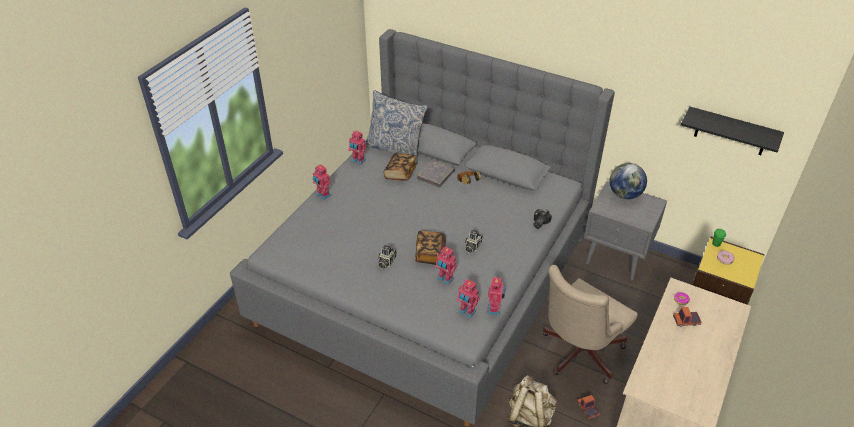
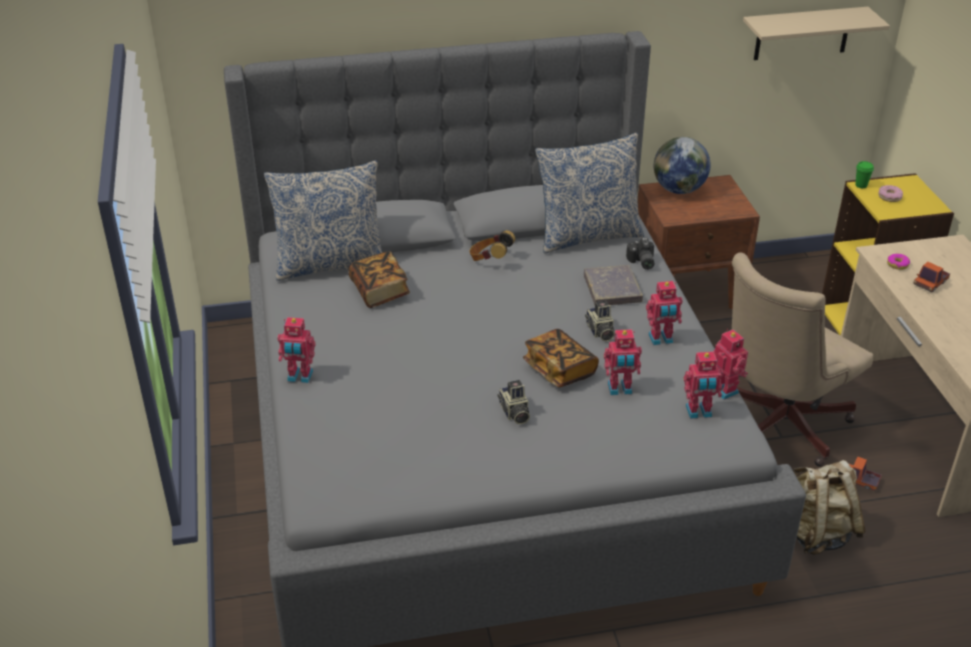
camera: 40 degrees left, 5 degrees down
toy robot [348,131,367,165] -> toy robot moved to [646,281,683,345]
grey book [417,160,455,187] -> grey book moved to [584,265,643,305]
beige office chair [543,265,638,384] -> beige office chair turned 45 degrees clockwise [732,253,873,467]
grey nightstand [584,181,667,280] -> brown nightstand [637,175,760,309]
black shelf [681,107,784,155] -> beige shelf [743,7,890,60]
none -> pillow [535,133,644,253]

